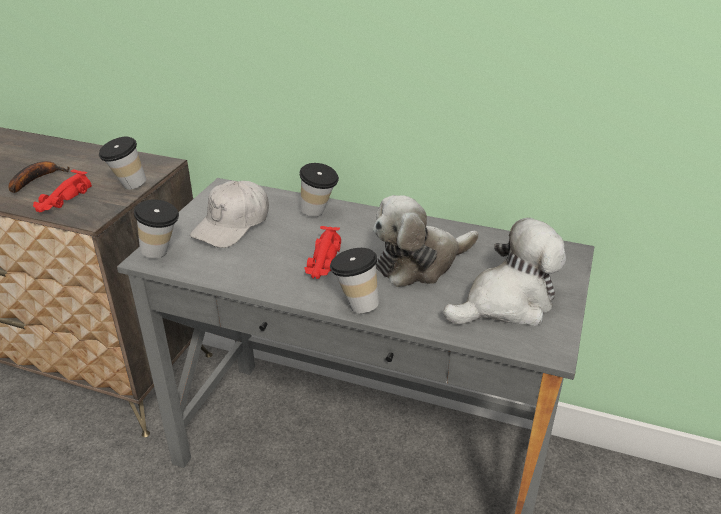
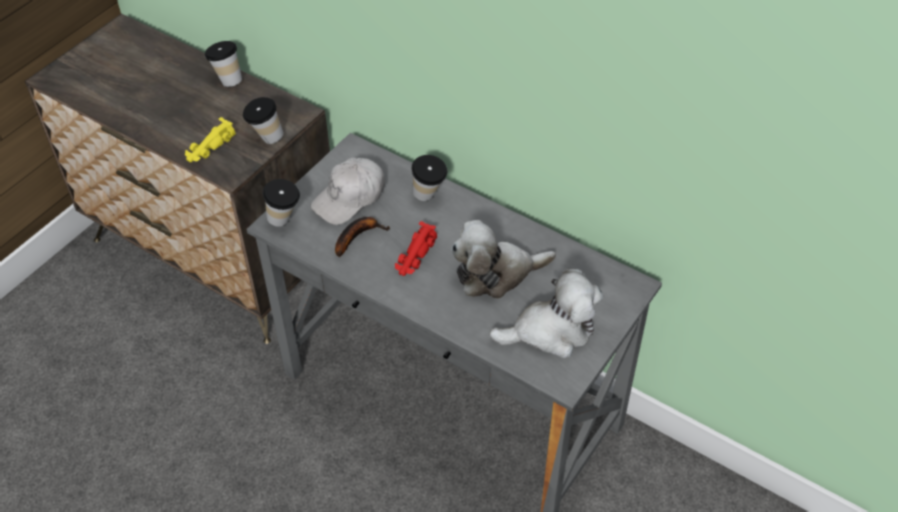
camera: 15 degrees right, 15 degrees up
banana [9,161,70,193] -> banana moved to [335,217,390,257]
red toy car [33,169,92,212] -> yellow toy car [185,117,236,162]
cup [330,248,379,313] -> cup moved to [205,41,242,87]

